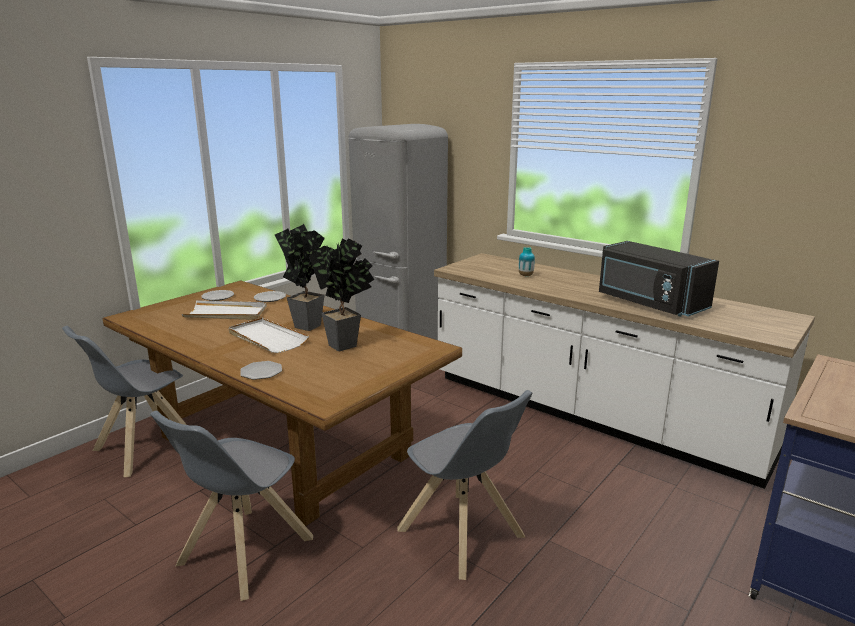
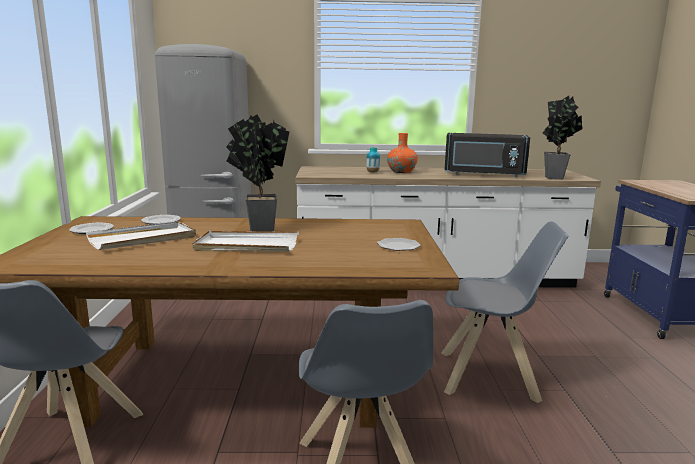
camera: 40 degrees left, 5 degrees down
plate [240,361,282,380] -> plate moved to [377,238,421,251]
potted plant [309,238,374,351] -> potted plant moved to [543,96,582,179]
none -> orange vase [387,133,418,173]

